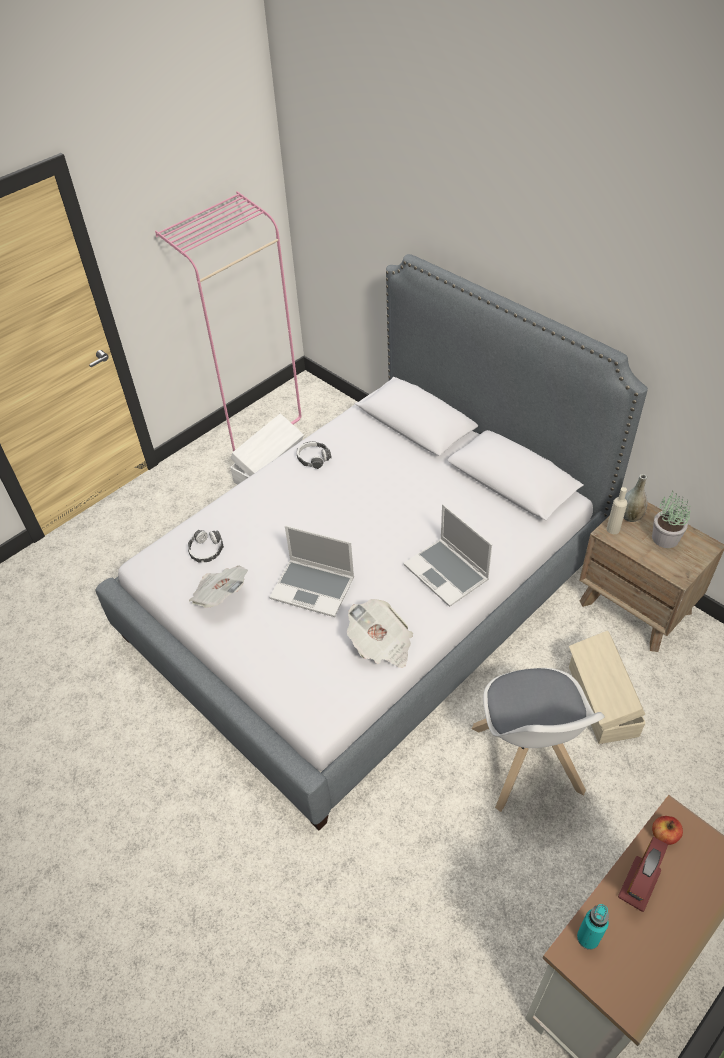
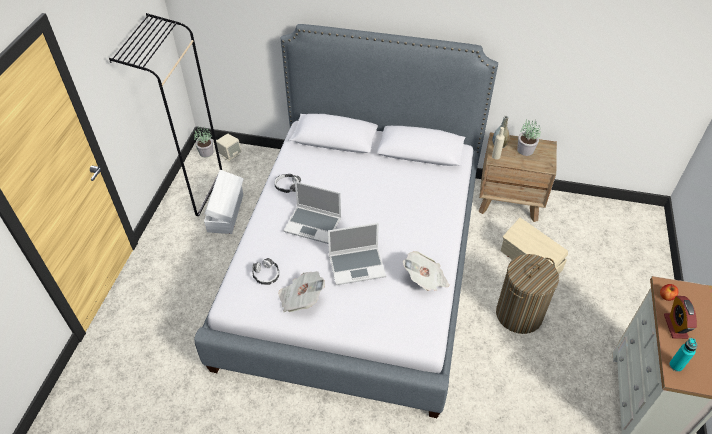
camera: 35 degrees left, 0 degrees up
pink clothes rack [155,191,301,452] -> black clothes rack [109,13,222,216]
laptop [403,504,492,607] -> laptop moved to [283,181,341,244]
chair [472,668,605,812] -> laundry basket [496,254,559,334]
none -> potted plant [194,126,213,157]
none -> beige speaker [216,134,242,162]

